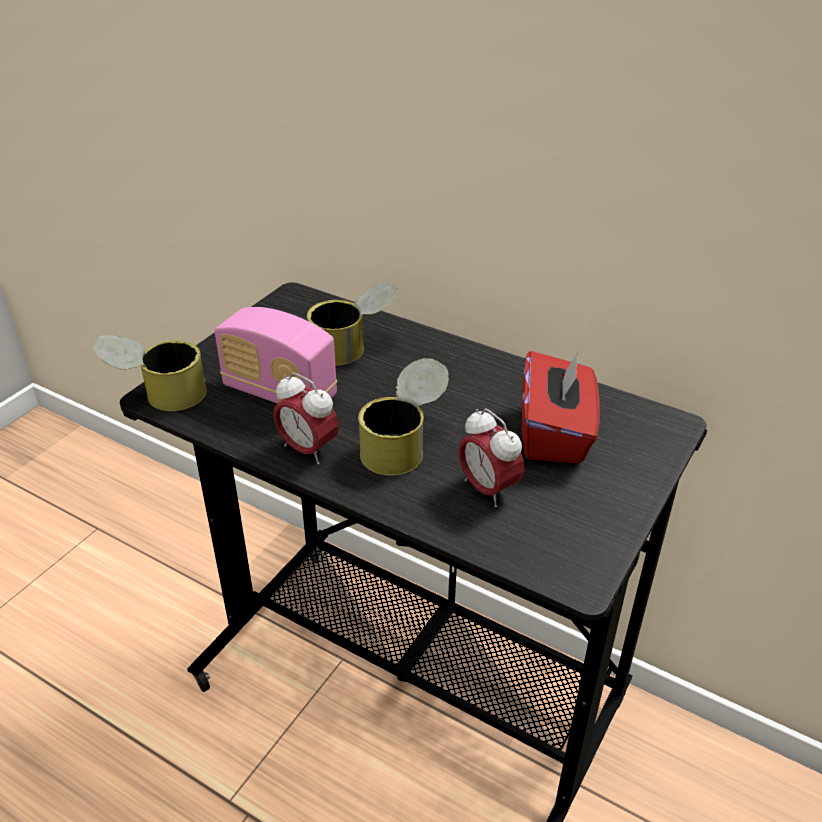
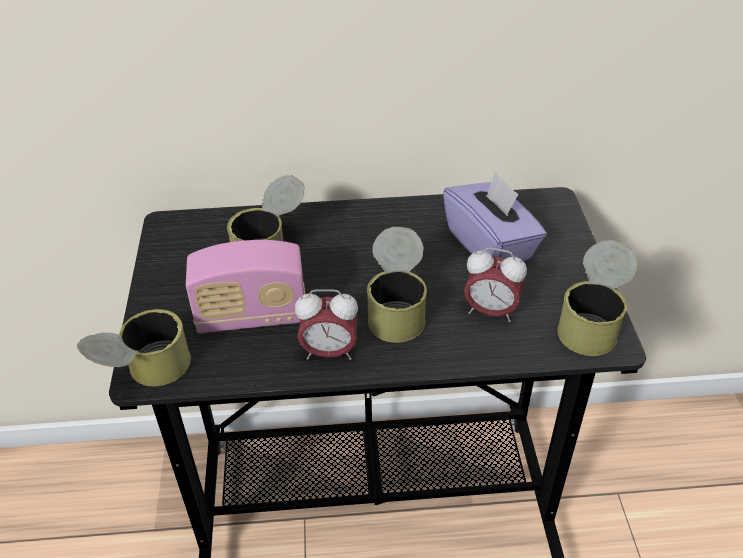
camera: 35 degrees left, 5 degrees up
red tissue box [522,350,600,464] -> purple tissue box [443,171,547,262]
none -> can [557,240,637,356]

